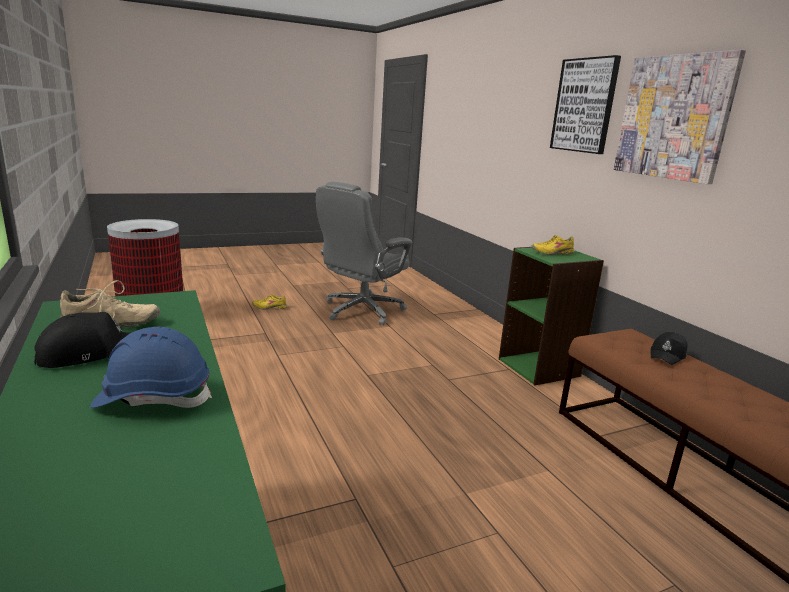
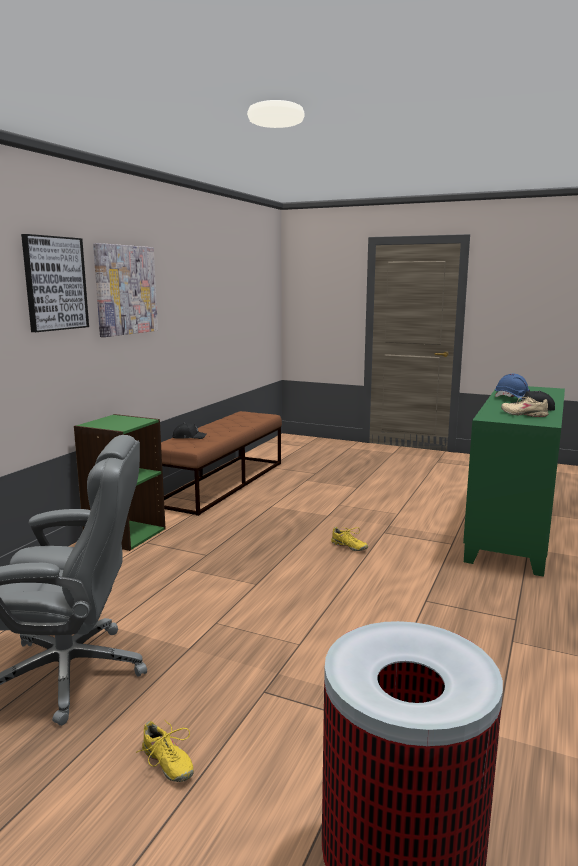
camera: 130 degrees left, 5 degrees down
yellow shoe [531,235,574,255] -> yellow shoe moved to [331,527,368,551]

